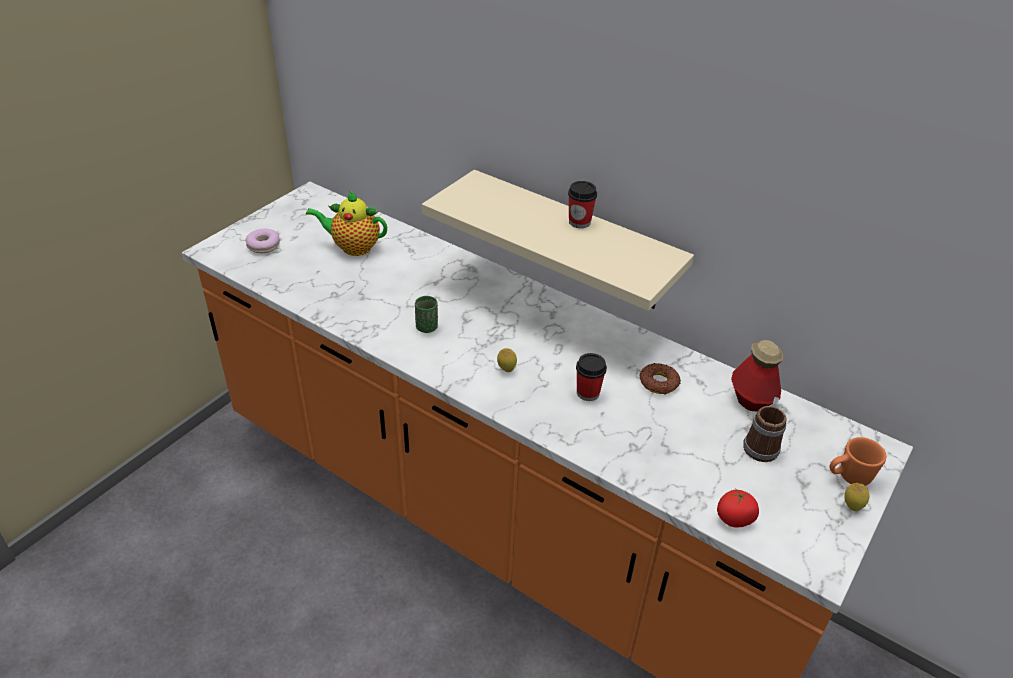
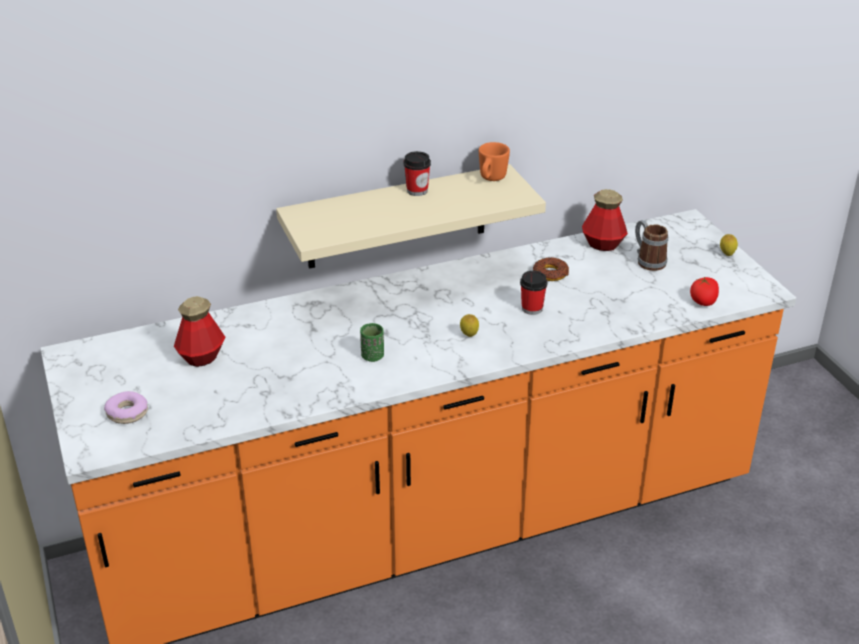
camera: 55 degrees left, 5 degrees down
teapot [306,191,387,256] -> bottle [174,296,225,367]
orange mug [830,437,886,486] -> orange mug moved to [479,142,510,181]

